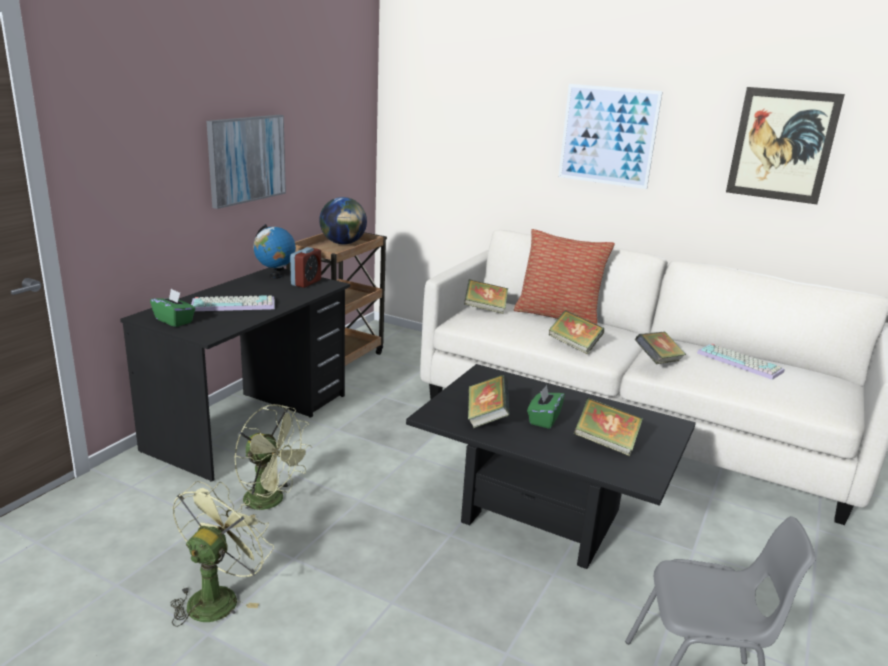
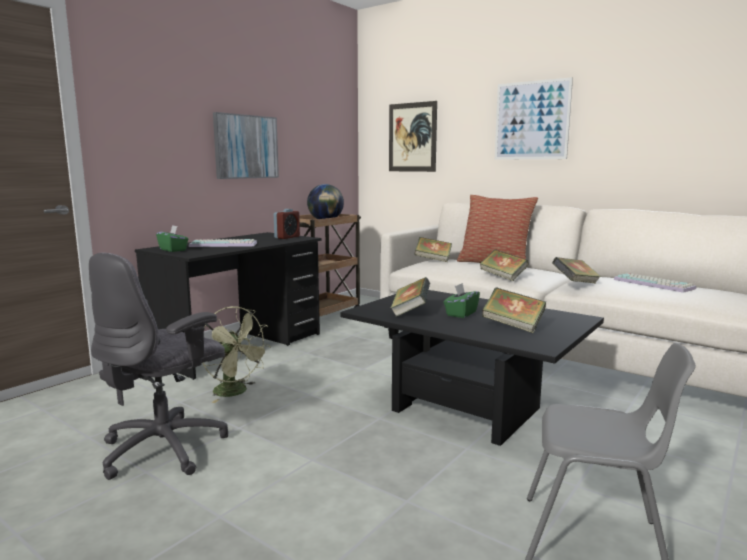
camera: 10 degrees right, 10 degrees down
green fan [171,481,274,627] -> grey office chair [89,253,228,480]
globe [253,224,296,279] -> none
picture [726,87,845,204] -> picture moved to [389,101,437,172]

